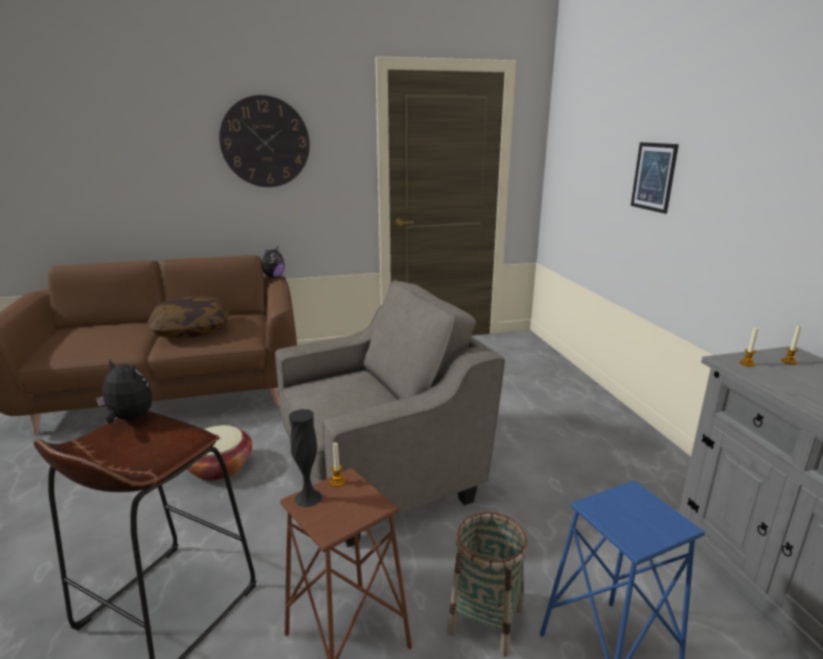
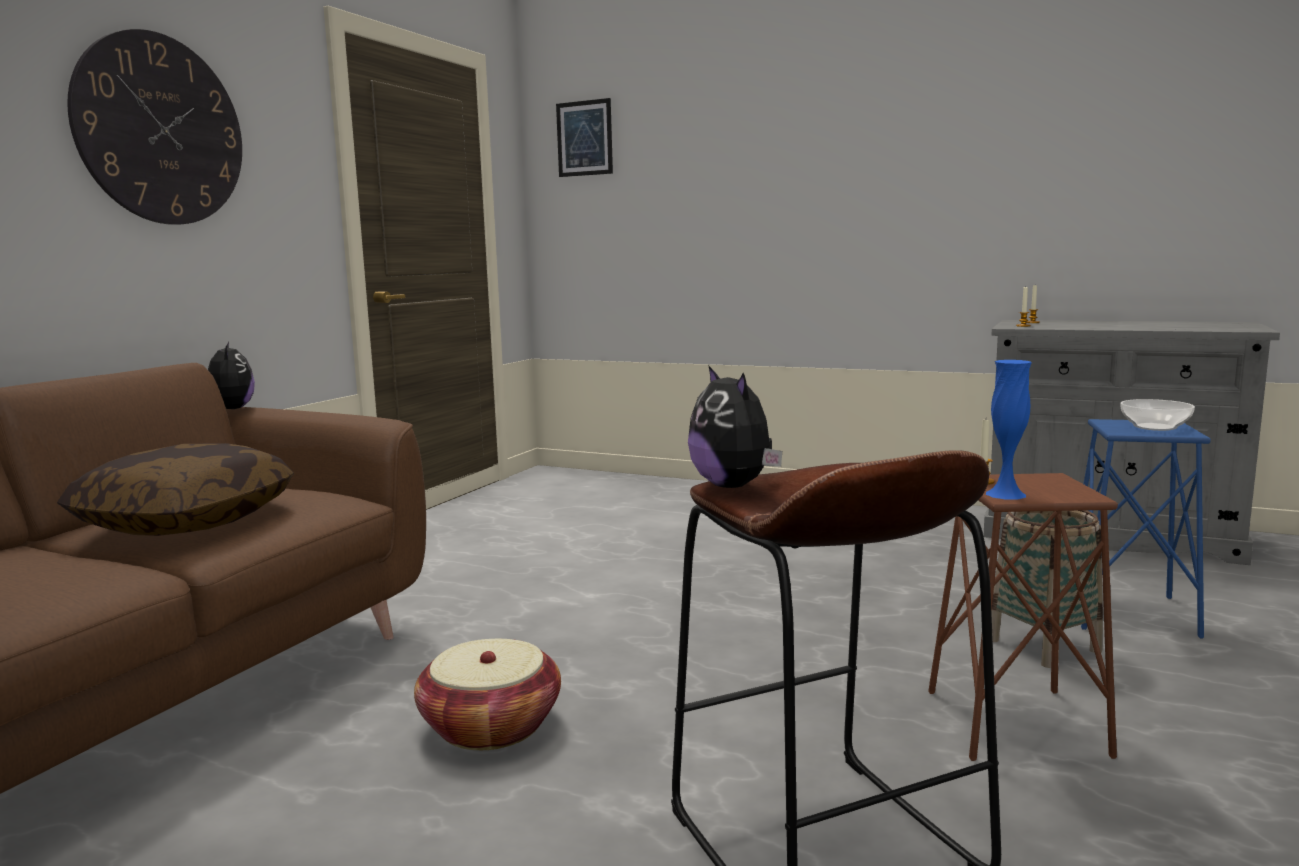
camera: 50 degrees left, 10 degrees down
plush toy [96,359,152,424] -> plush toy turned 90 degrees counterclockwise [688,365,782,488]
grey armchair [275,280,505,547] -> none
black vase [289,409,322,507] -> blue vase [986,360,1032,500]
picture [631,142,679,214] -> picture moved to [556,98,613,177]
none -> bowl [1120,399,1195,431]

